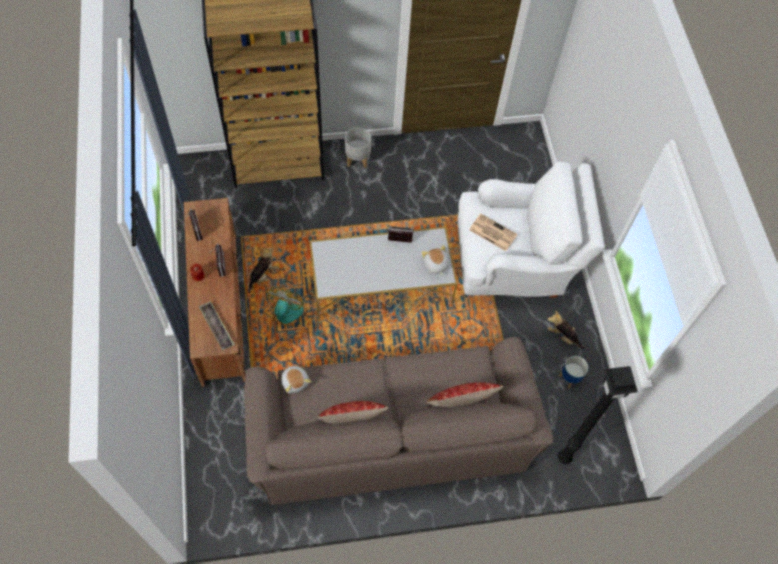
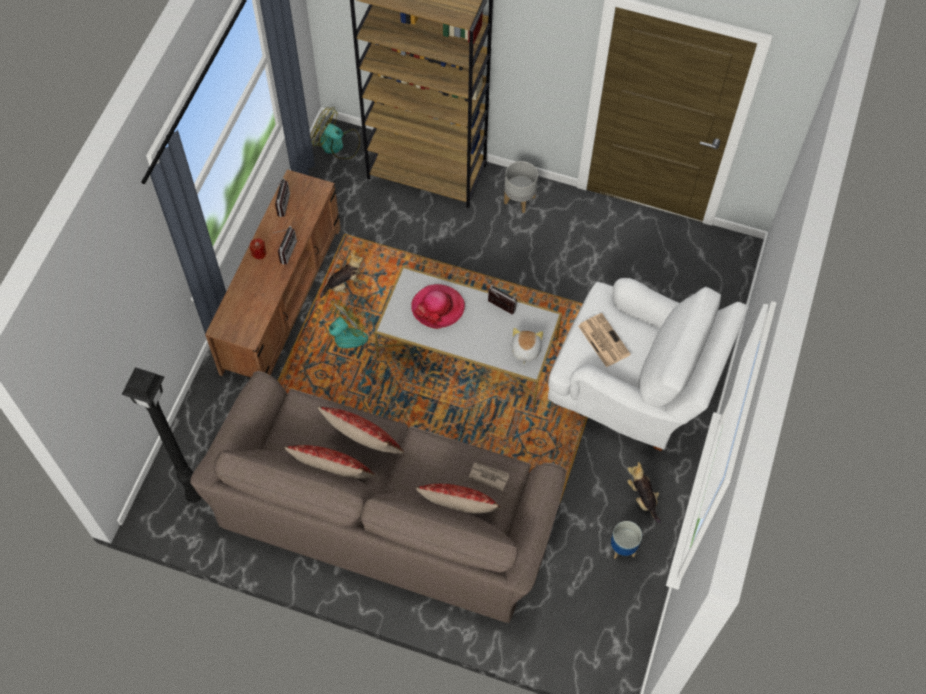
camera: 30 degrees right, 0 degrees up
tray [199,301,235,350] -> none
plush toy [281,365,311,394] -> none
black floor lamp [558,366,638,464] -> black floor lamp moved to [122,367,202,503]
none -> fan [311,107,360,159]
none -> pillow [318,407,404,454]
none -> hat [411,284,465,329]
none -> newspaper [469,463,509,491]

